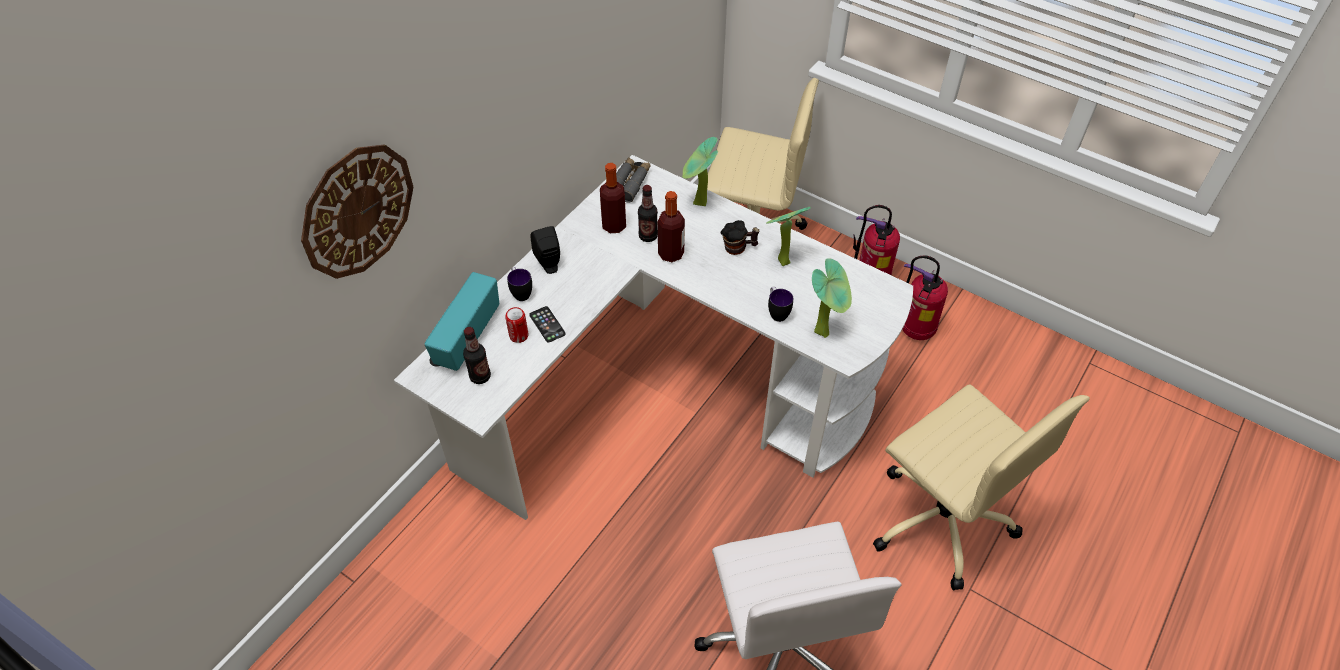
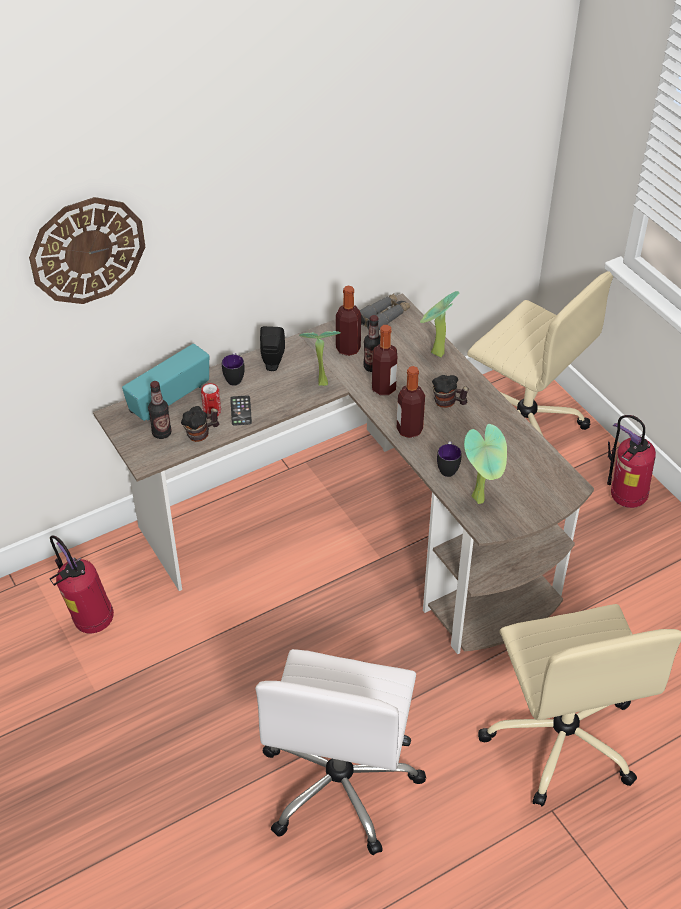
camera: 25 degrees right, 5 degrees down
white desk [394,155,913,520] -> brown desk [93,293,594,654]
potted plant [766,207,811,266] -> potted plant moved to [299,331,341,386]
fire extinguisher [902,255,948,340] -> fire extinguisher moved to [49,535,114,634]
none -> mug [181,406,219,442]
none -> bottle [397,366,425,438]

